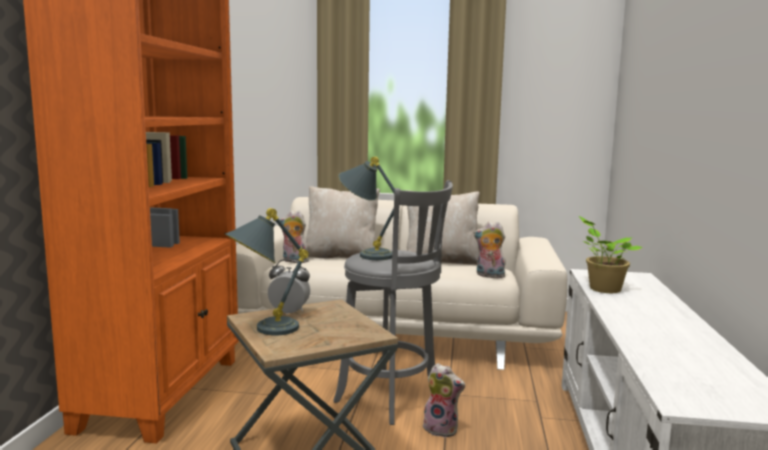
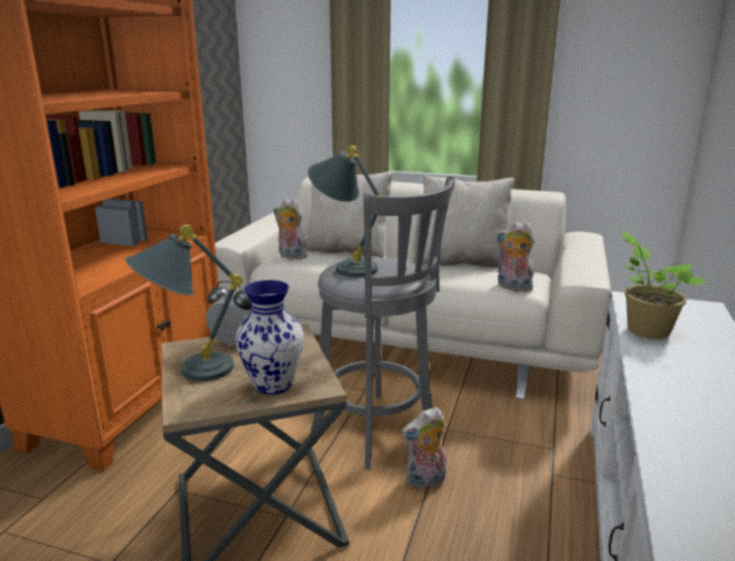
camera: 10 degrees right, 10 degrees up
plush toy [421,363,465,438] -> plush toy turned 120 degrees clockwise [401,407,446,489]
none -> vase [235,280,304,395]

